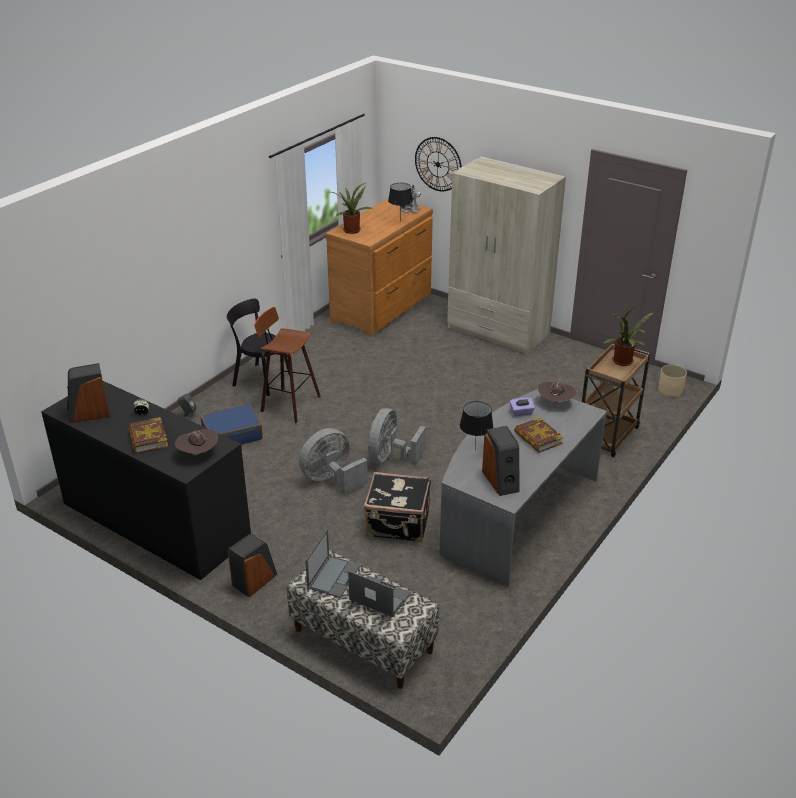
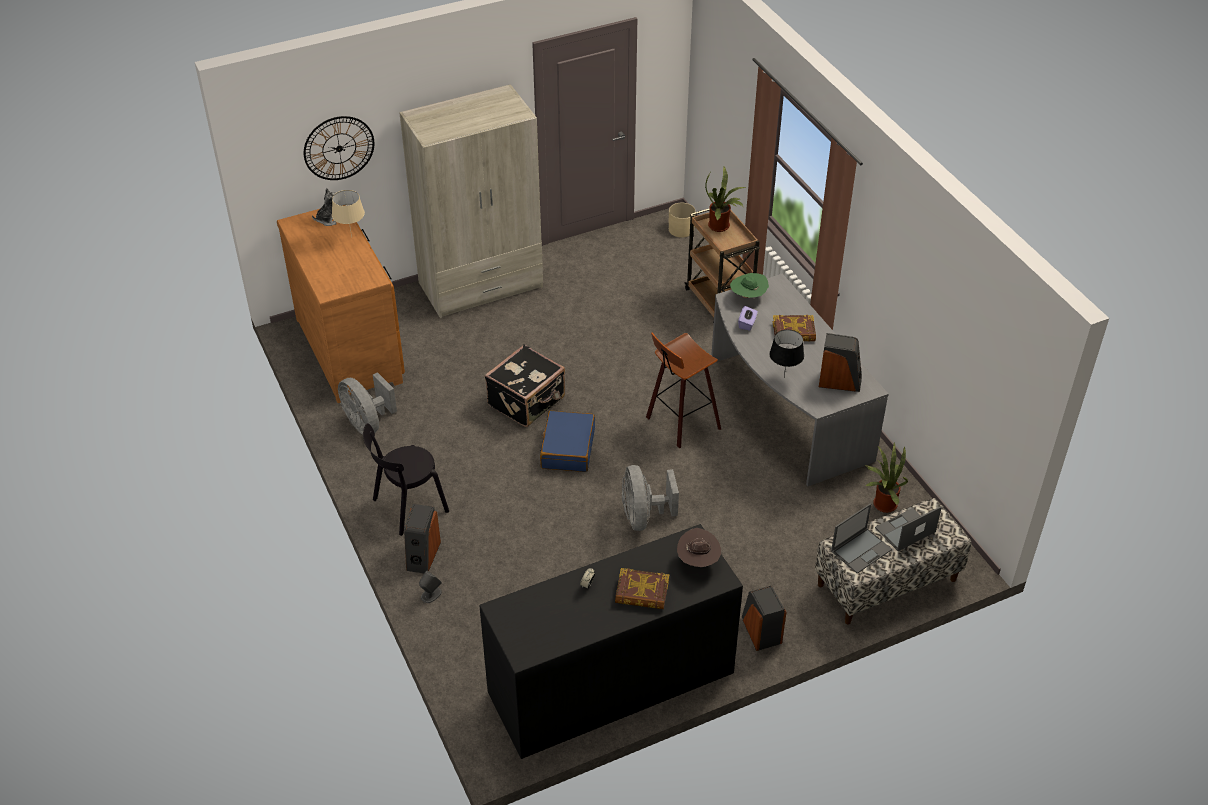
camera: 60 degrees left, 10 degrees up
speaker [67,363,110,423] -> speaker moved to [404,504,441,573]
blue suitcase [200,404,263,445] -> blue suitcase moved to [540,411,595,472]
stool [254,307,320,423] -> stool moved to [646,332,721,449]
laptop [305,529,361,598] -> laptop turned 90 degrees clockwise [831,503,892,573]
potted plant [330,182,372,234] -> potted plant moved to [864,442,908,513]
black suitcase [364,472,431,542] -> black suitcase moved to [485,344,565,427]
grey fan [368,408,426,465] -> grey fan moved to [338,372,397,435]
black table lamp [388,183,413,222] -> beige table lamp [332,190,365,237]
brown hat [537,382,577,406] -> green hat [730,273,769,298]

